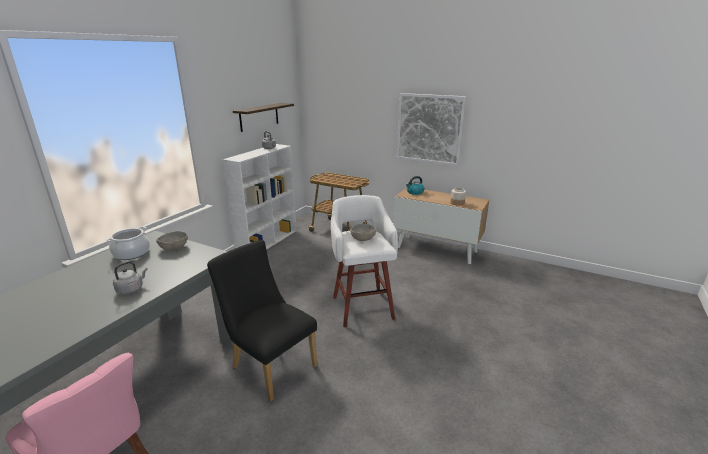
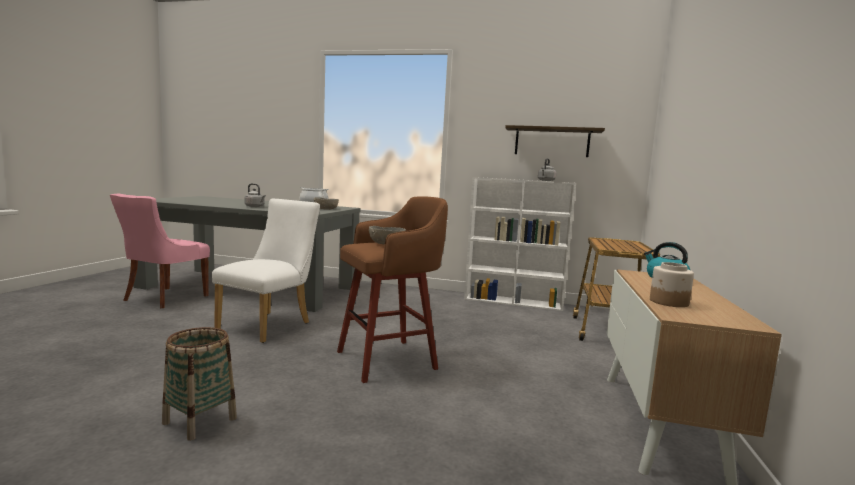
camera: 75 degrees right, 15 degrees down
black chair [207,240,317,401] -> white chair [212,199,320,343]
white stool [331,195,398,327] -> brown stool [337,196,448,383]
picture [397,93,466,166] -> none
none -> basket [162,327,237,441]

